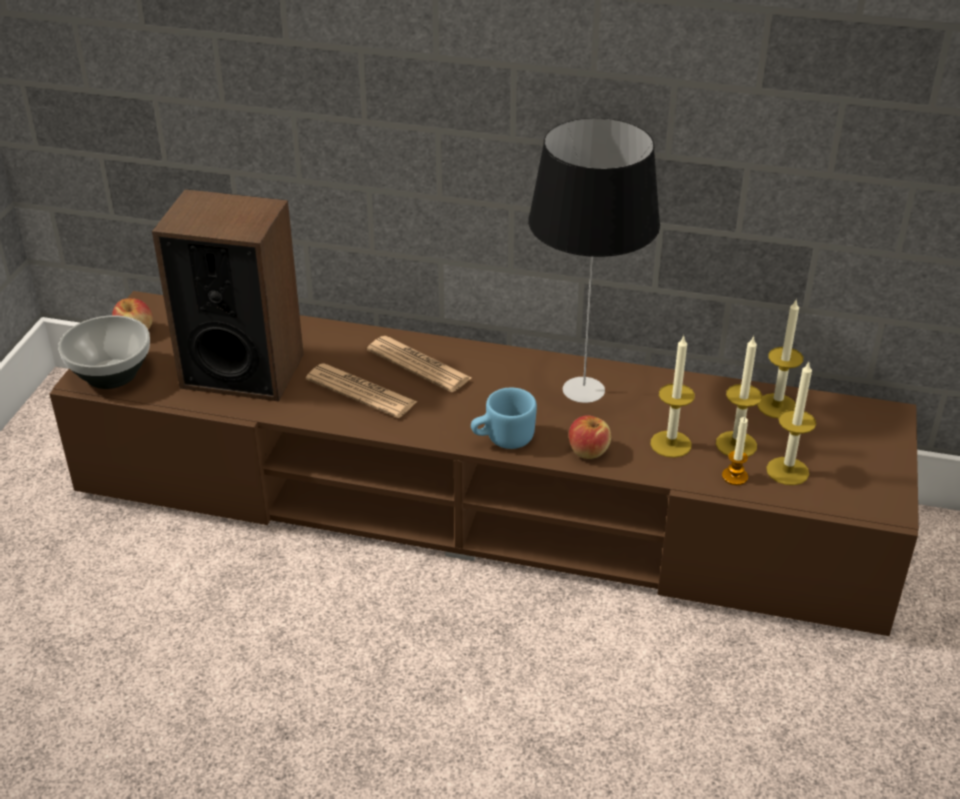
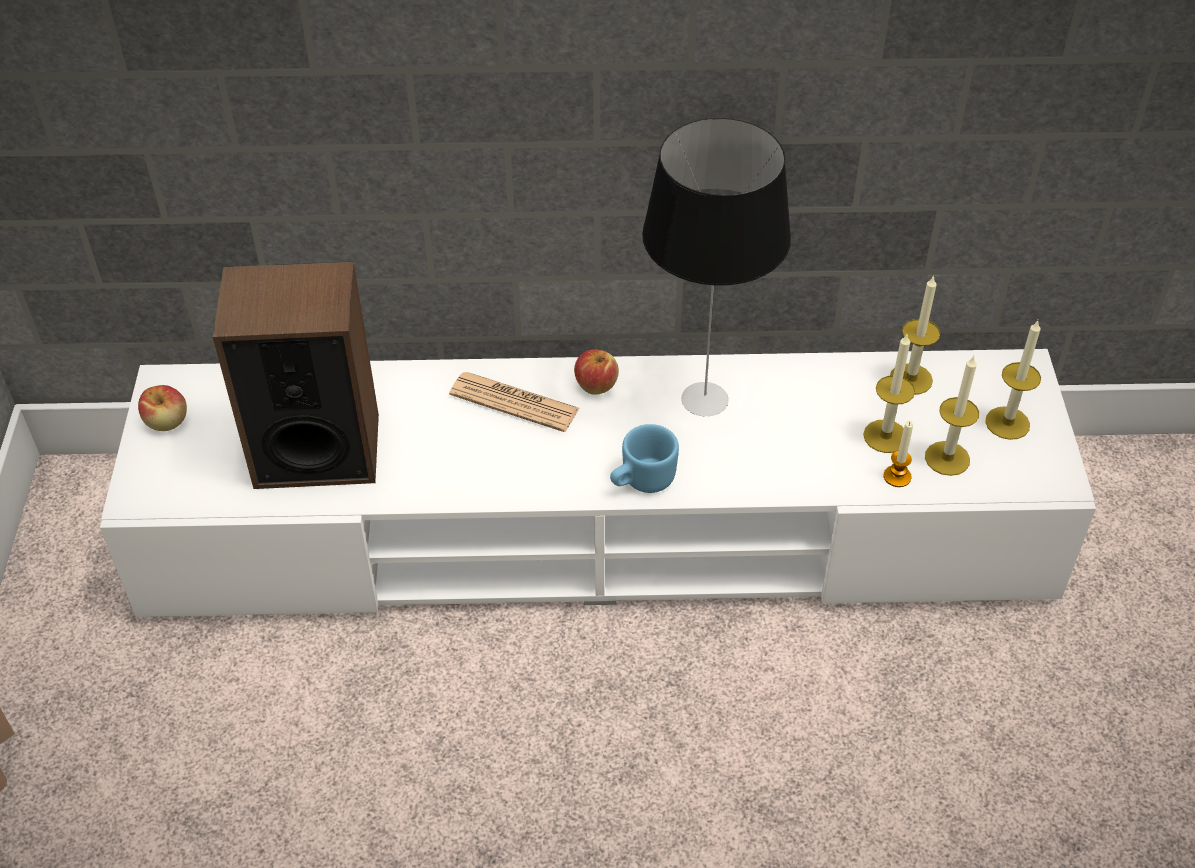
camera: 15 degrees left, 10 degrees up
brown tv stand [49,291,919,636] -> white tv stand [100,349,1096,617]
bowl [58,316,150,389] -> none
newspaper [306,363,417,418] -> none
apple [569,415,611,459] -> apple moved to [574,349,619,395]
candle [650,335,695,458] -> candle moved to [985,320,1041,440]

